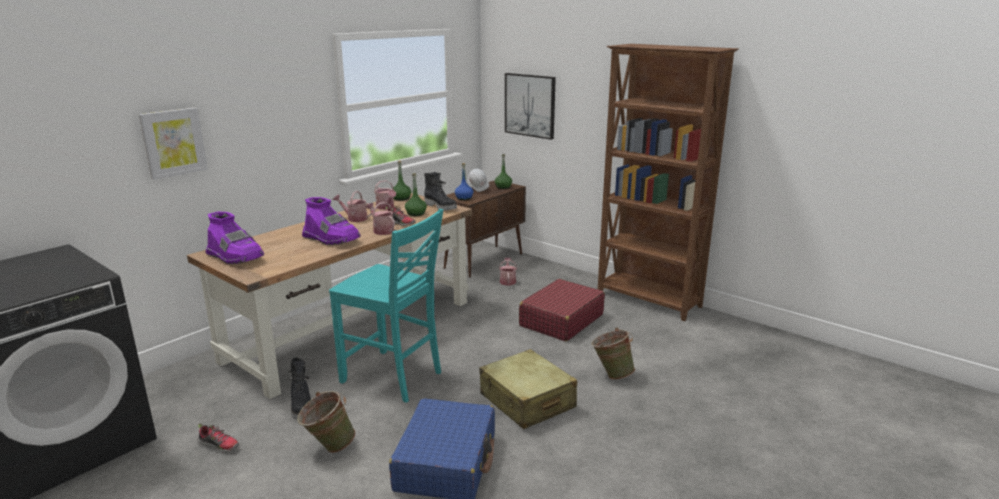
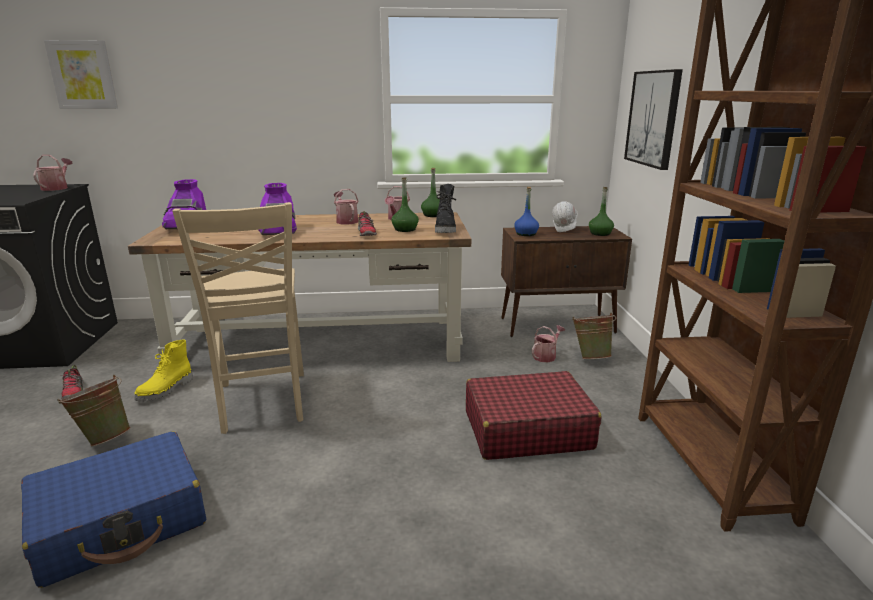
camera: 45 degrees right, 0 degrees up
picture [139,108,208,180] -> picture moved to [44,40,118,109]
black boot [289,357,311,419] -> yellow boot [134,340,193,402]
turquoise chair [329,209,443,403] -> beige chair [172,202,304,434]
watering can [365,202,395,235] -> watering can moved to [33,155,73,191]
beige suitcase [479,349,577,429] -> none
green bucket [591,328,635,380] -> green bucket moved to [572,313,616,359]

